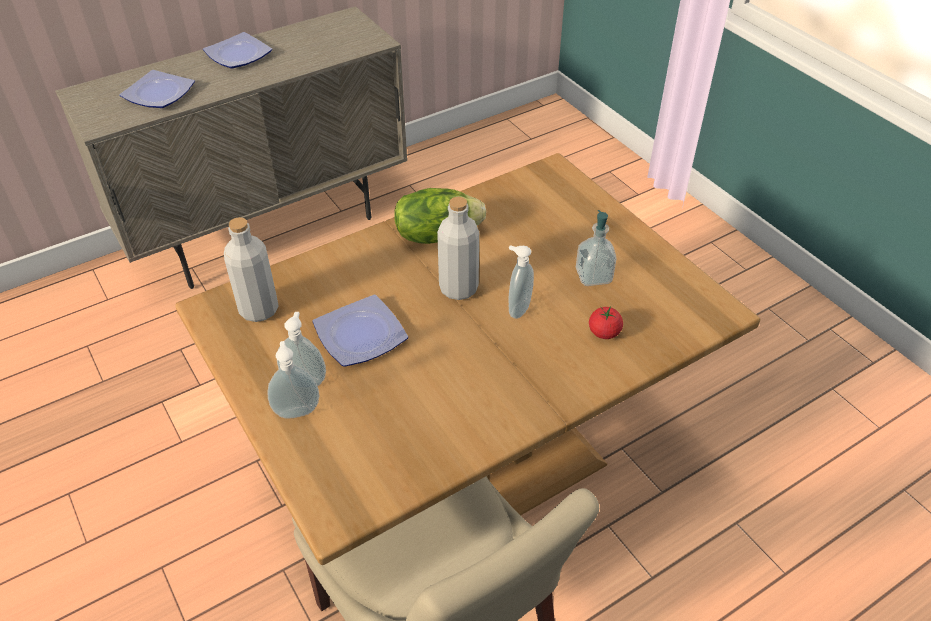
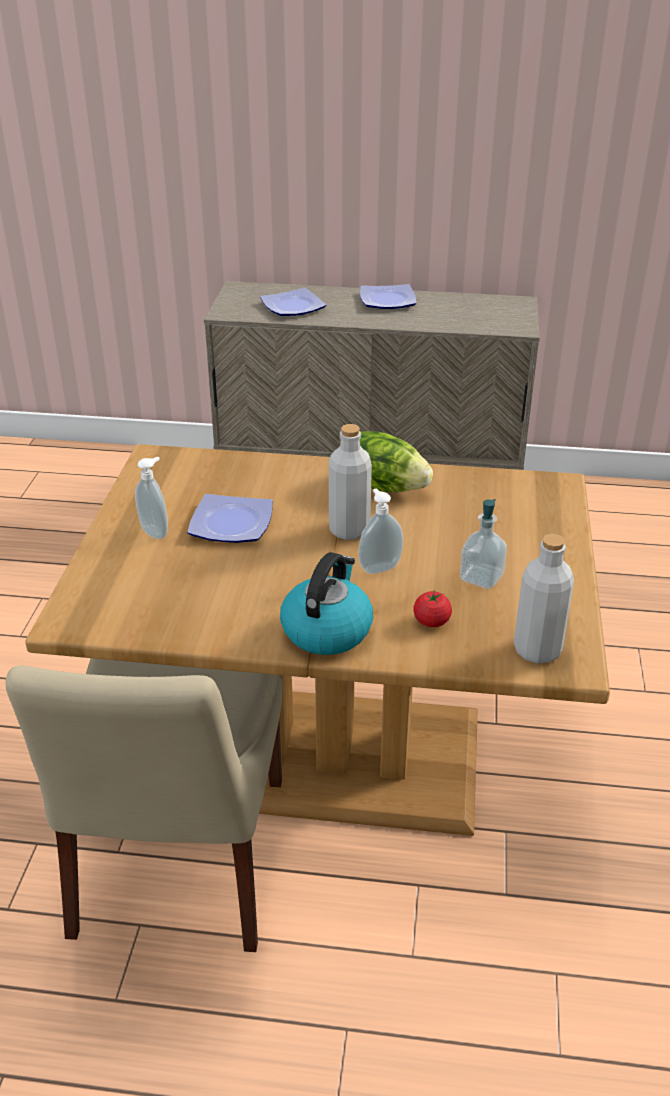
camera: 40 degrees right, 10 degrees down
grey bottle [224,217,278,322] -> grey bottle moved to [514,534,574,663]
soap dispenser [267,341,319,419] -> none
none -> kettle [280,552,373,655]

